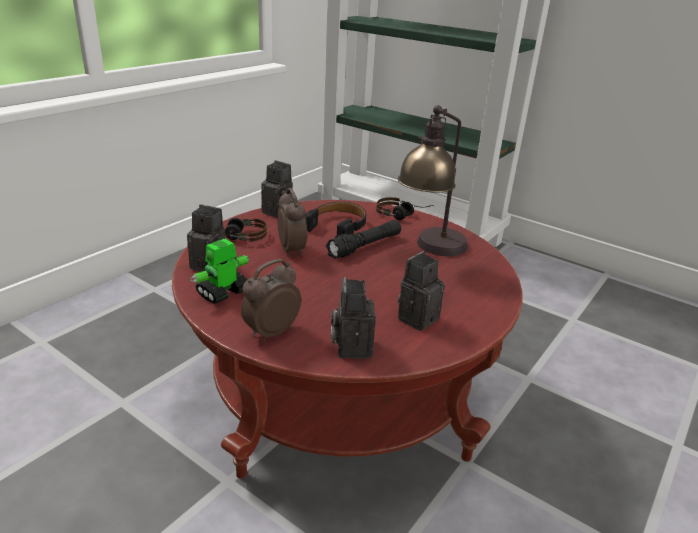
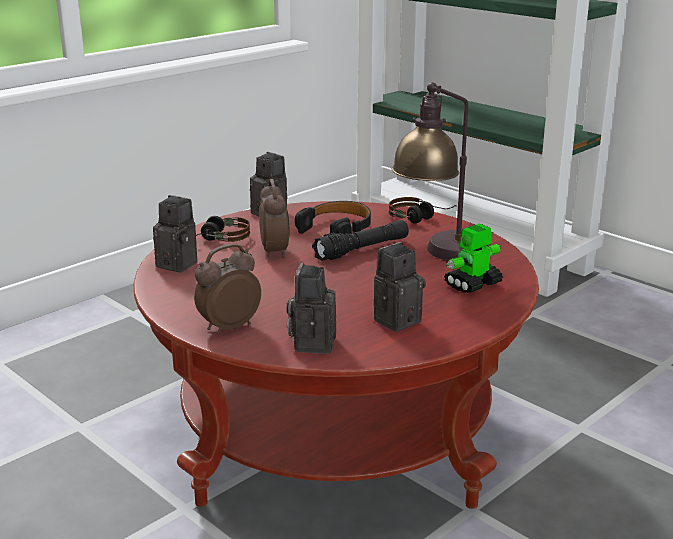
camera: 10 degrees right, 5 degrees down
toy robot [190,239,250,304] -> toy robot moved to [444,224,503,293]

